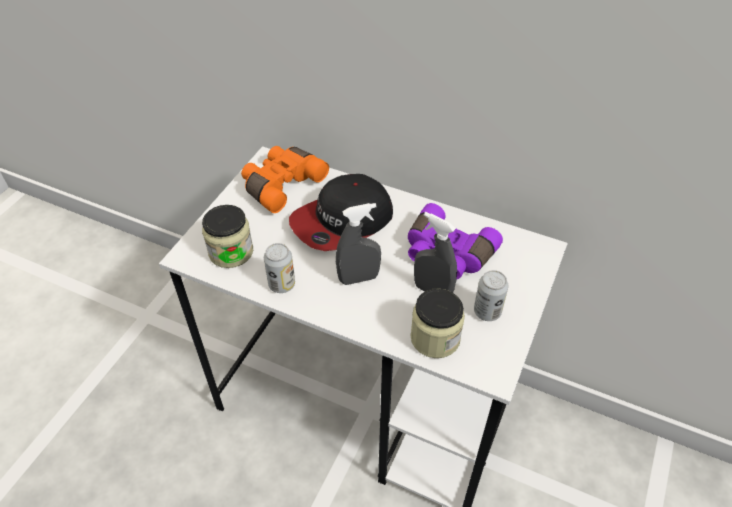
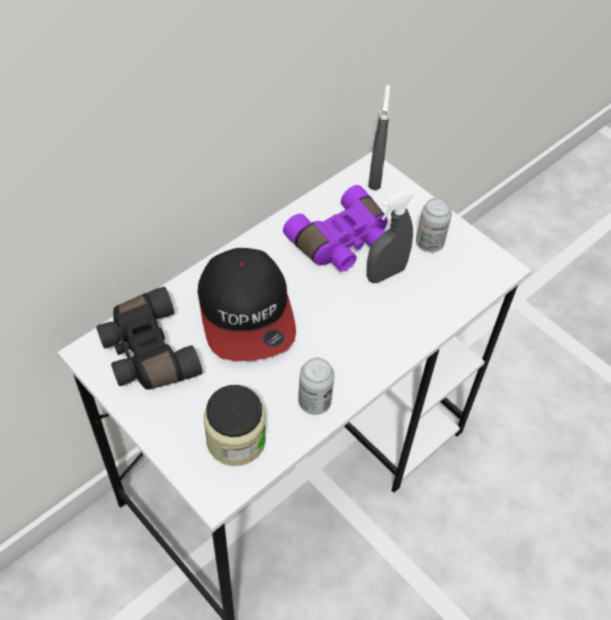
camera: 70 degrees left, 5 degrees up
orange binoculars [241,146,329,213] -> black binoculars [96,287,203,390]
grey spray bottle [336,203,381,285] -> grey spray bottle moved to [368,85,391,190]
jar [411,289,465,358] -> none

